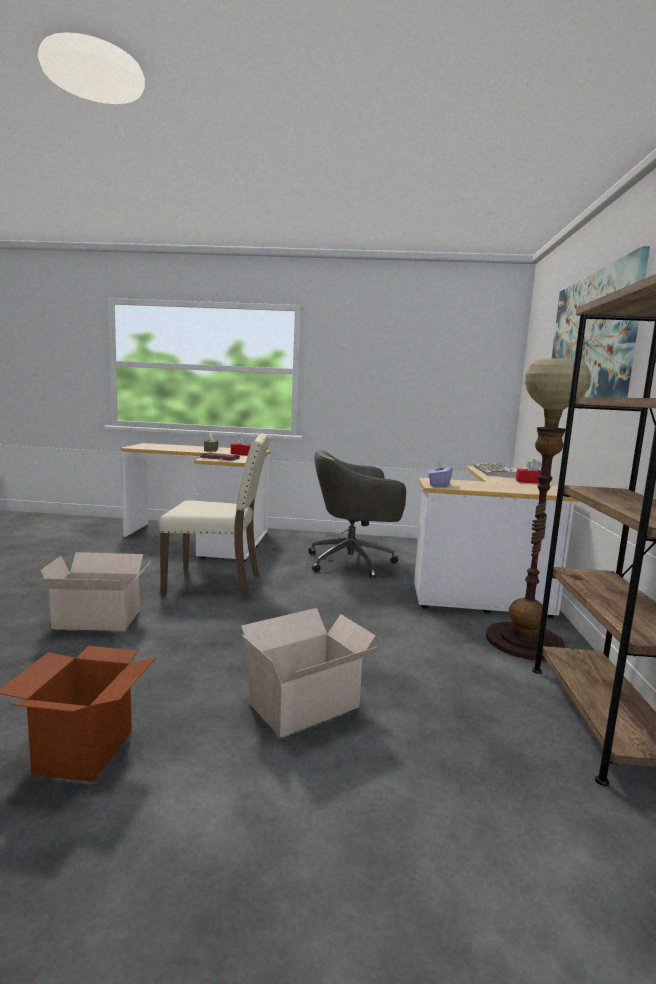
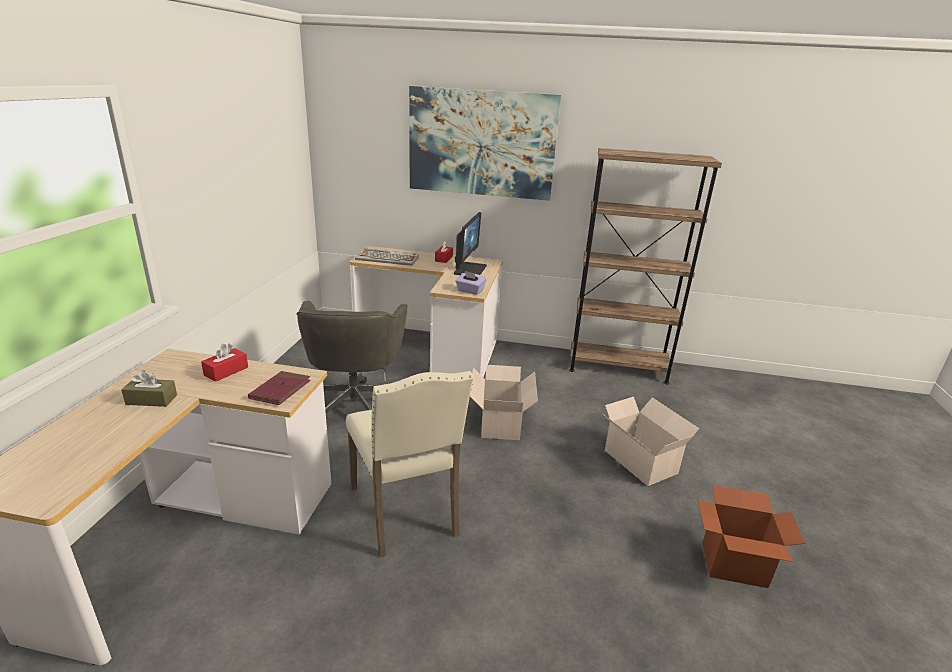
camera: 85 degrees left, 15 degrees up
cardboard box [40,552,151,631] -> cardboard box moved to [470,365,538,440]
beige chair [158,433,271,597] -> beige chair turned 150 degrees clockwise [346,371,474,557]
floor lamp [486,358,591,661] -> none
none -> monitor [454,212,487,275]

